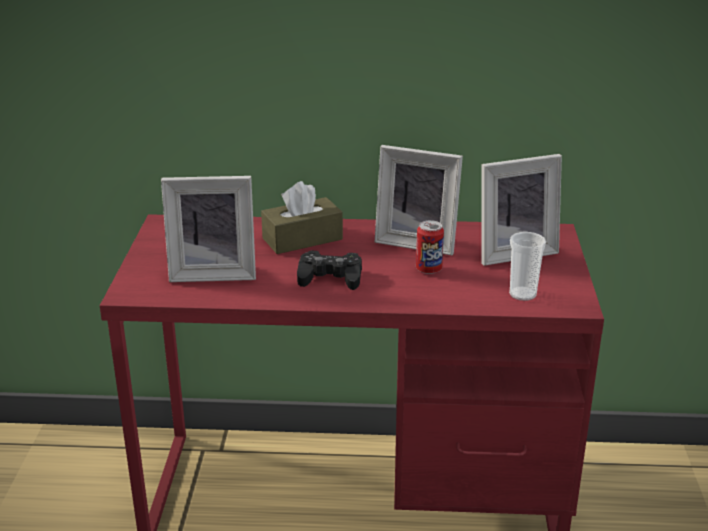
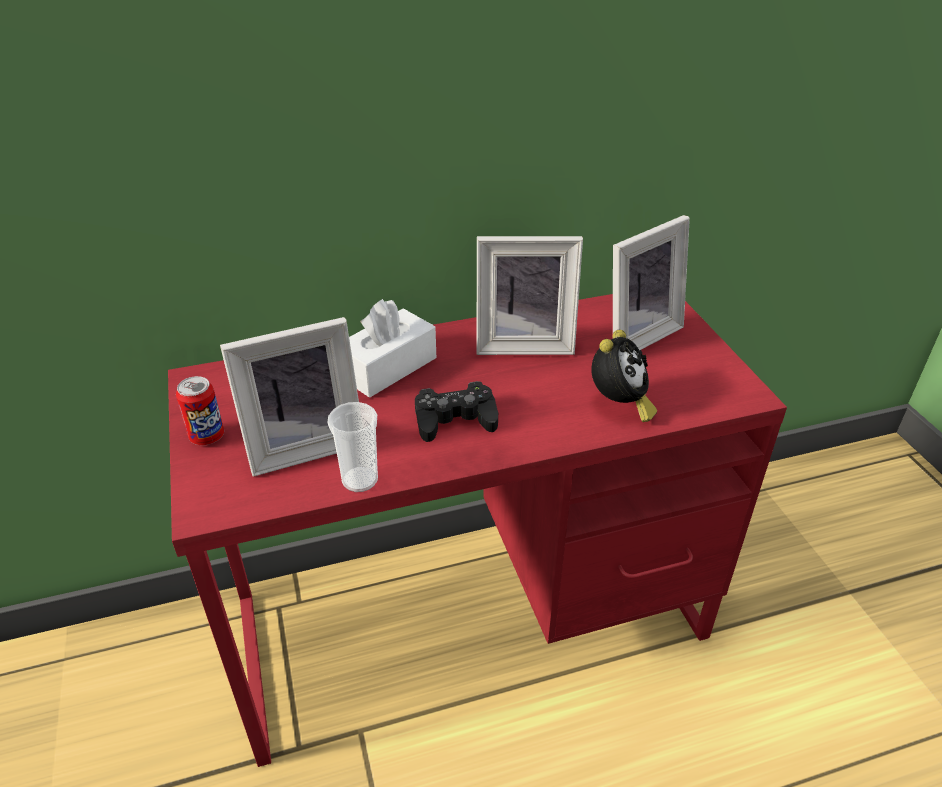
camera: 20 degrees left, 10 degrees up
brown tissue box [261,181,343,254] -> white tissue box [349,299,436,398]
can [416,220,444,274] -> can moved to [176,376,224,445]
cup [509,232,546,301] -> cup moved to [327,402,378,492]
none -> alarm clock [591,330,657,422]

